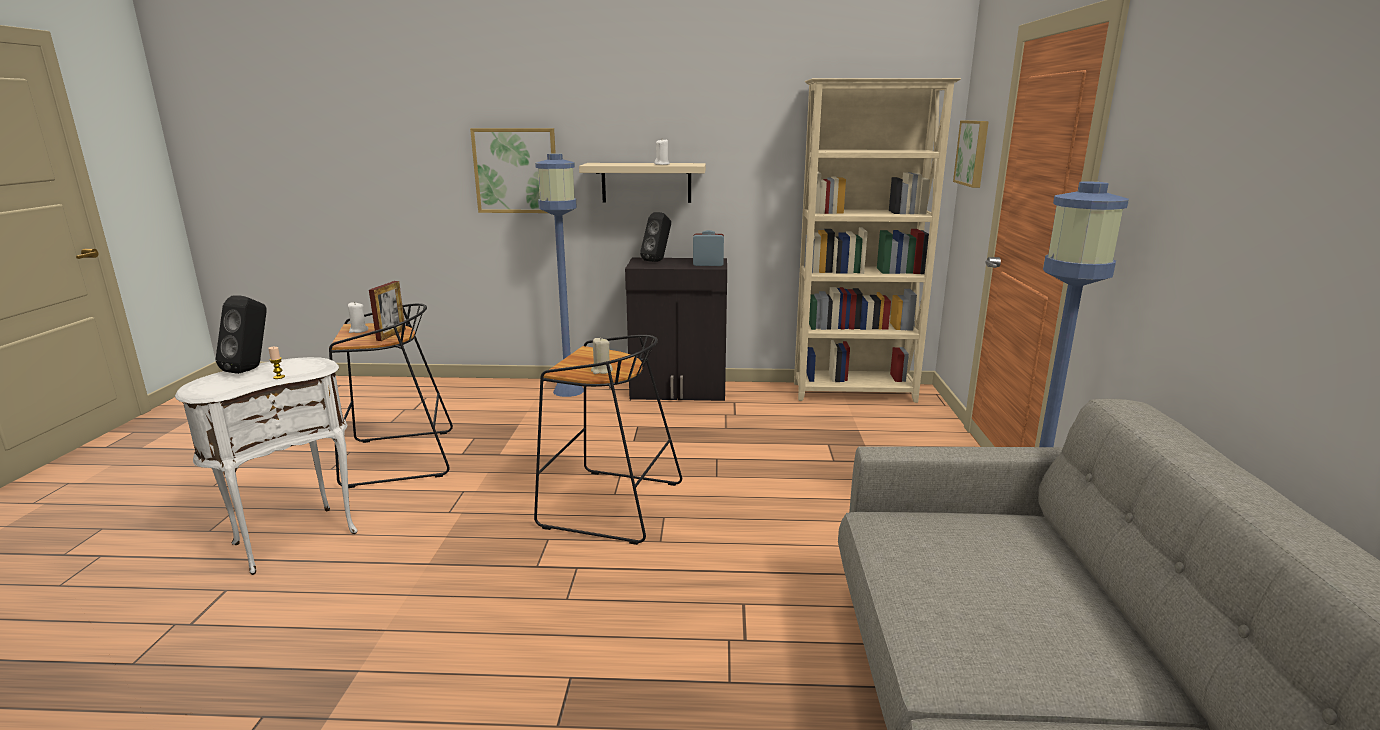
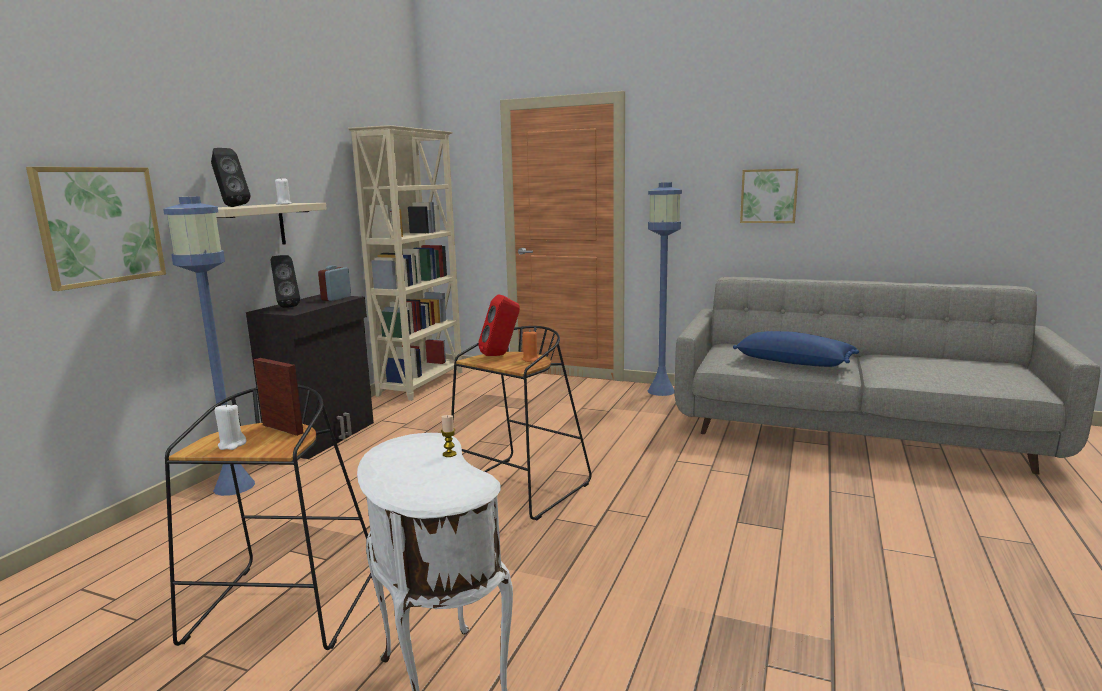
camera: 70 degrees left, 5 degrees down
black speaker [216,295,267,374] -> black speaker moved to [211,148,250,207]
beige candle [591,337,613,374] -> orange candle [522,331,539,362]
picture [953,121,989,188] -> picture moved to [740,168,799,223]
none -> red speaker [478,294,520,356]
none -> blue pillow [733,331,859,367]

